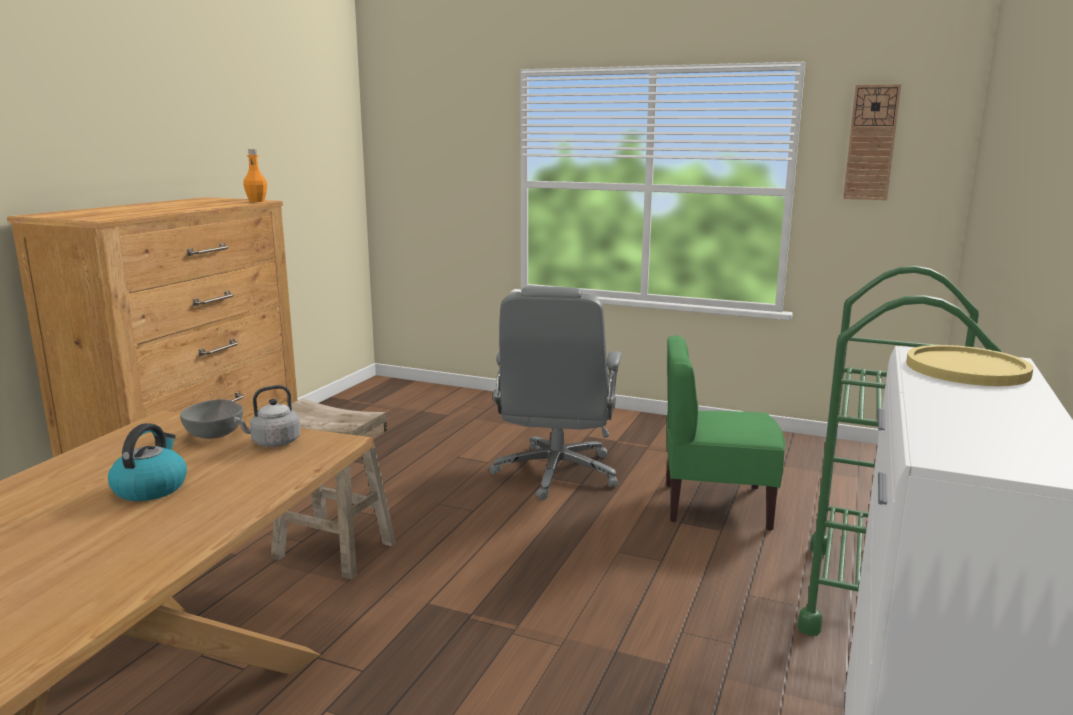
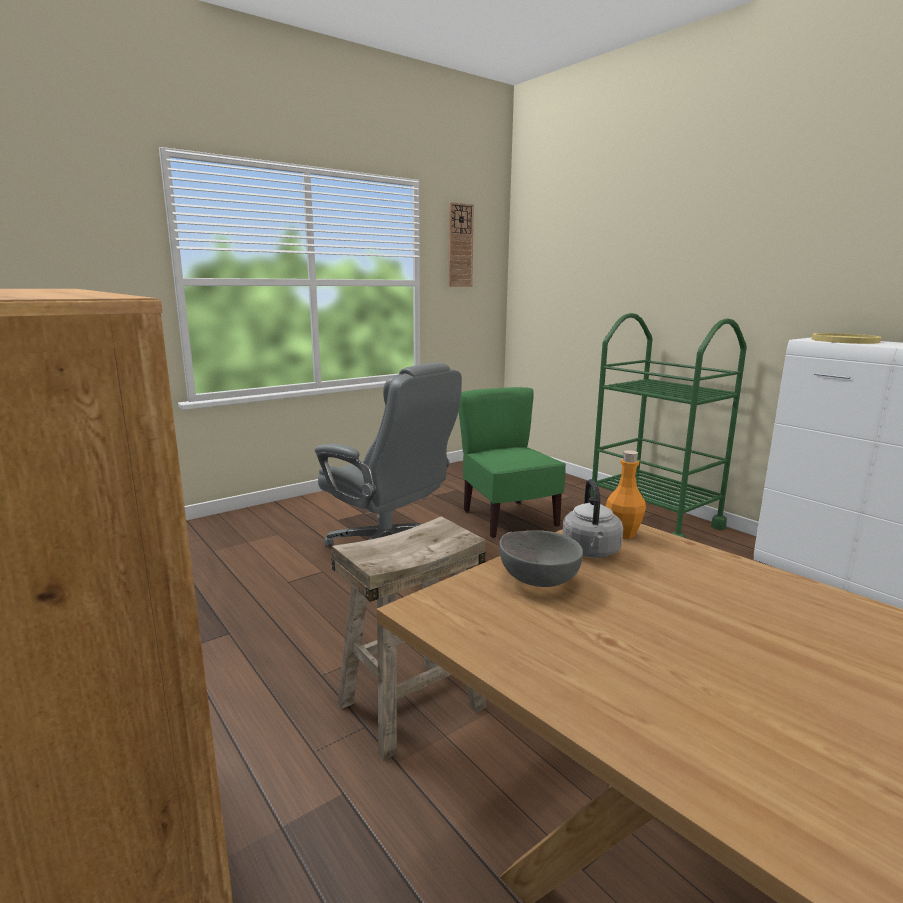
camera: 60 degrees left, 0 degrees up
kettle [108,423,187,501] -> none
orange bottle [243,149,267,202] -> orange bottle moved to [606,450,646,539]
green chair [666,336,786,531] -> green chair turned 120 degrees clockwise [458,387,566,538]

